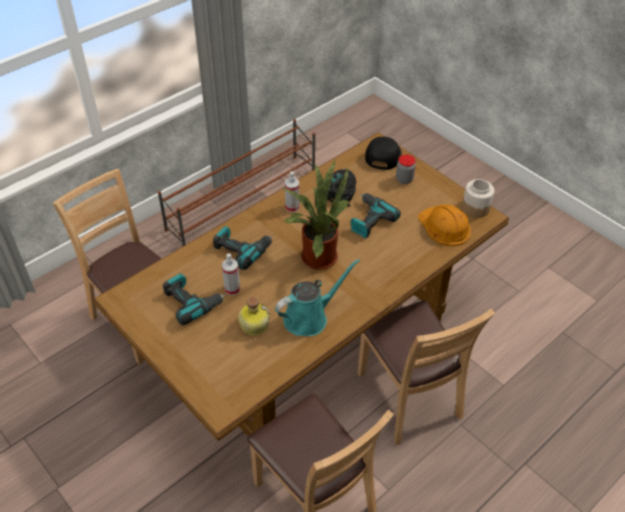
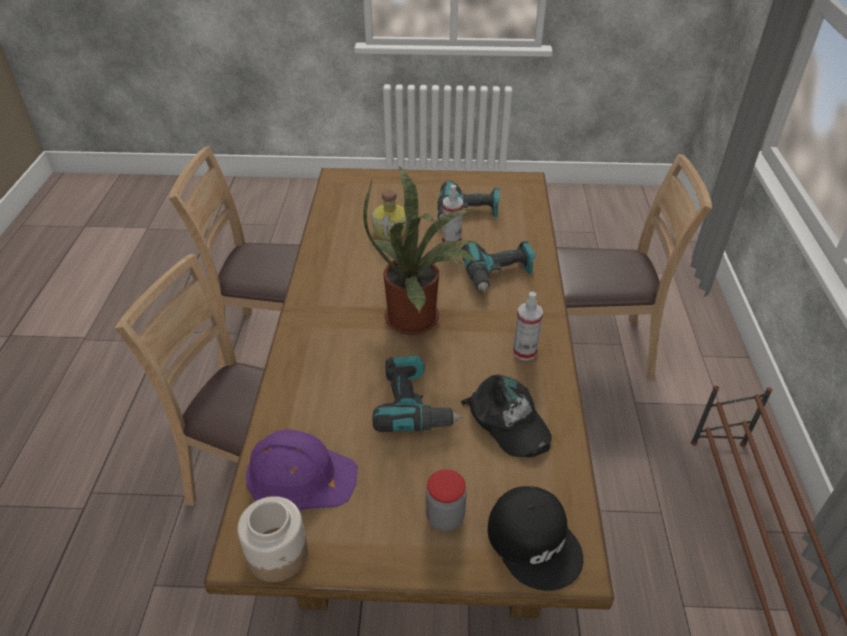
camera: 135 degrees right, 5 degrees down
turquoise watering can [275,259,360,336] -> none
orange hard hat [418,204,471,246] -> purple hard hat [245,429,358,510]

